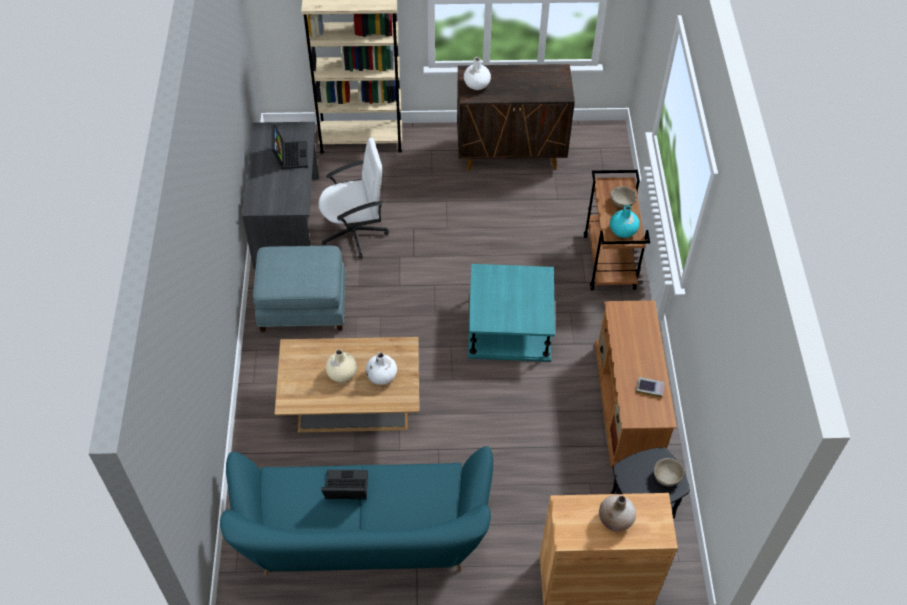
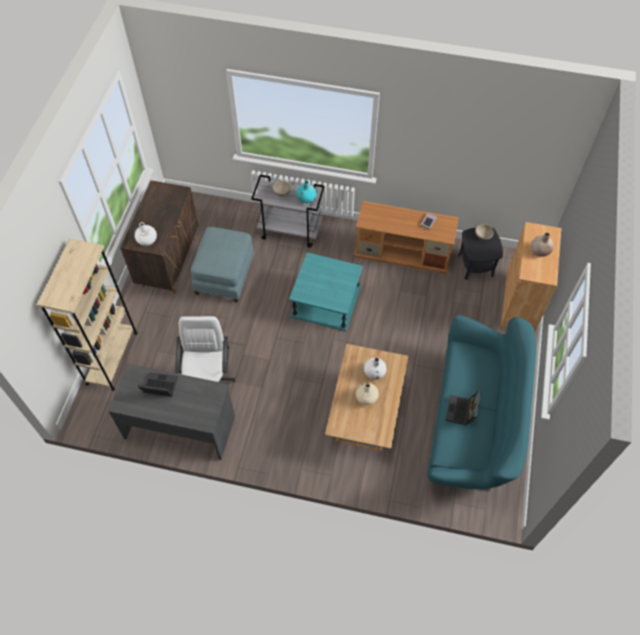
camera: 75 degrees left, 5 degrees up
blue ottoman [253,246,346,332] -> blue ottoman moved to [191,227,254,303]
brown cart [584,170,650,290] -> grey cart [251,175,325,248]

